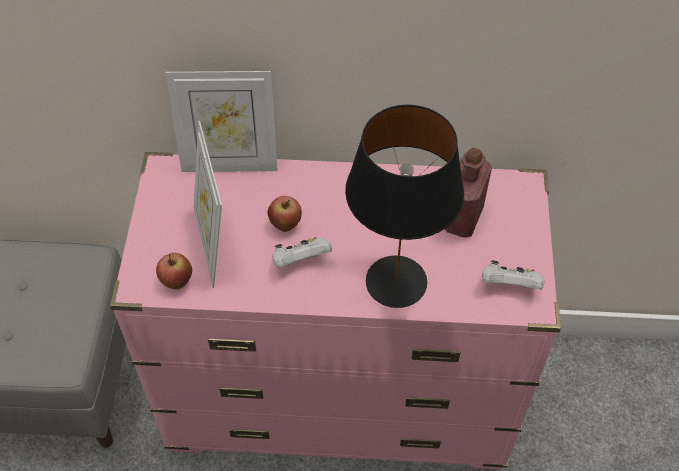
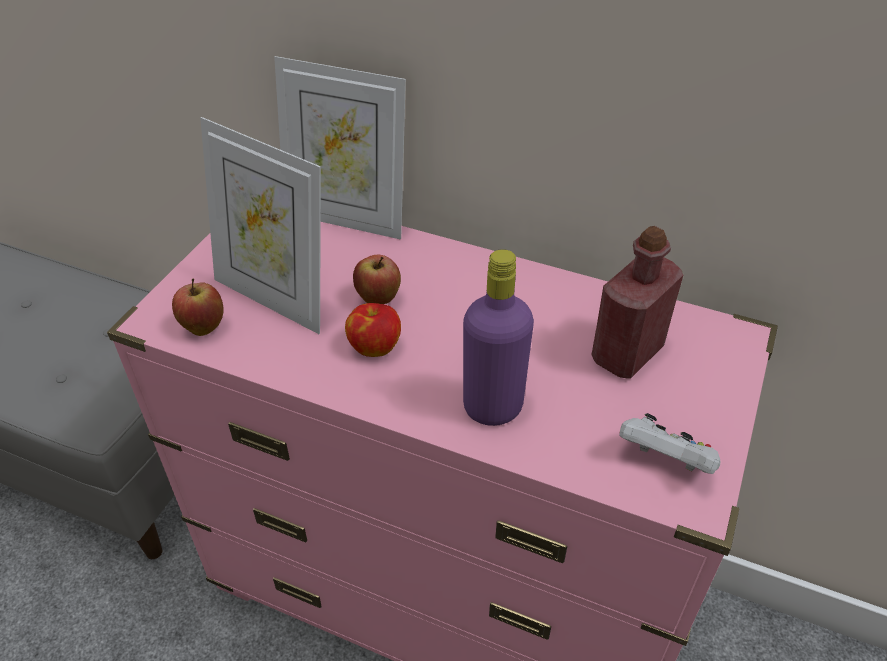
camera: 20 degrees right, 10 degrees down
picture frame [193,121,222,288] -> picture frame turned 60 degrees counterclockwise [200,117,321,334]
white game controller [272,237,332,268] -> apple [345,303,401,357]
black table lamp [345,104,464,308] -> purple bottle [463,249,534,426]

